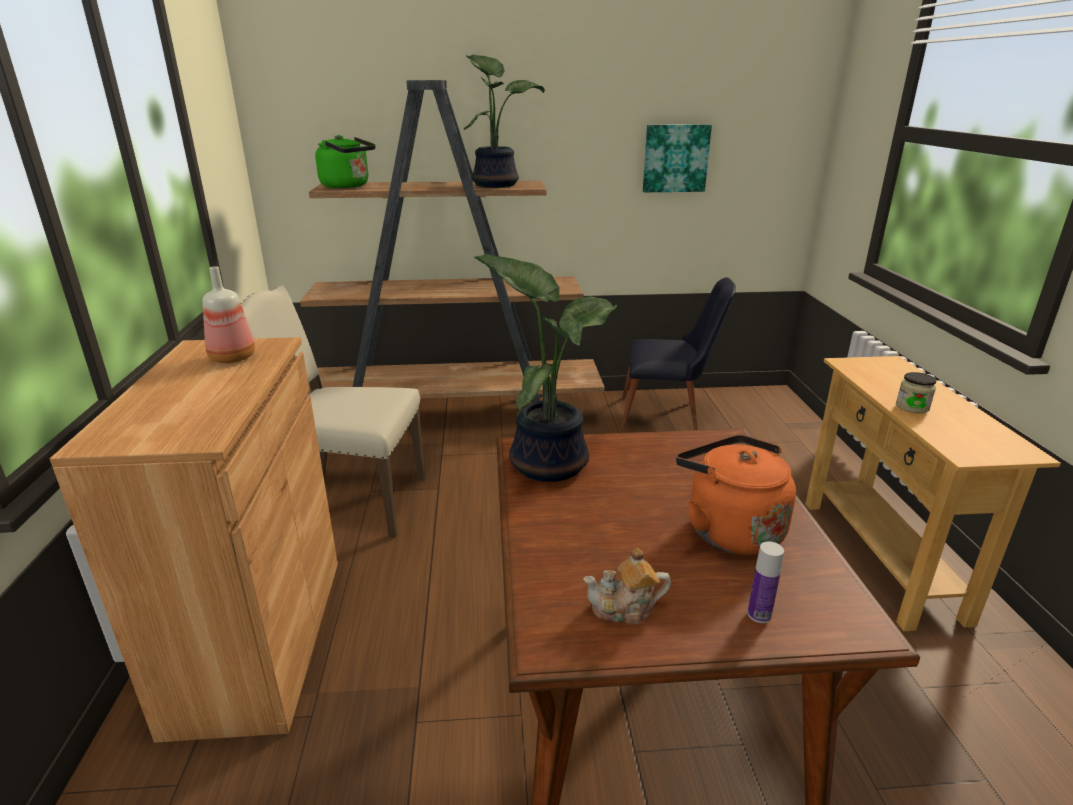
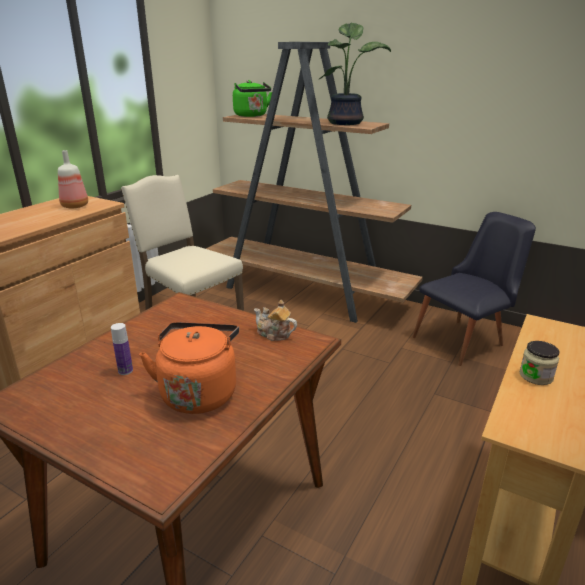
camera: 35 degrees right, 0 degrees up
potted plant [474,254,619,482] -> none
teapot [583,548,671,624] -> teapot moved to [254,300,297,341]
black chair [621,277,736,430] -> black chair turned 75 degrees counterclockwise [413,212,536,366]
picture [643,124,712,192] -> none
bottle [748,541,784,623] -> bottle moved to [111,323,133,375]

